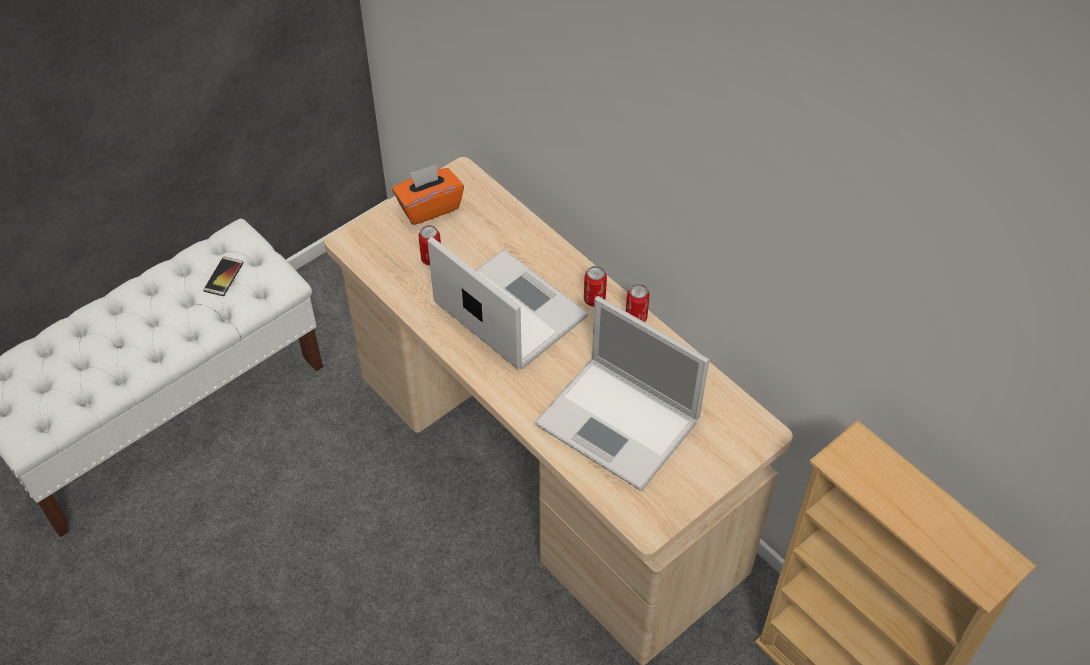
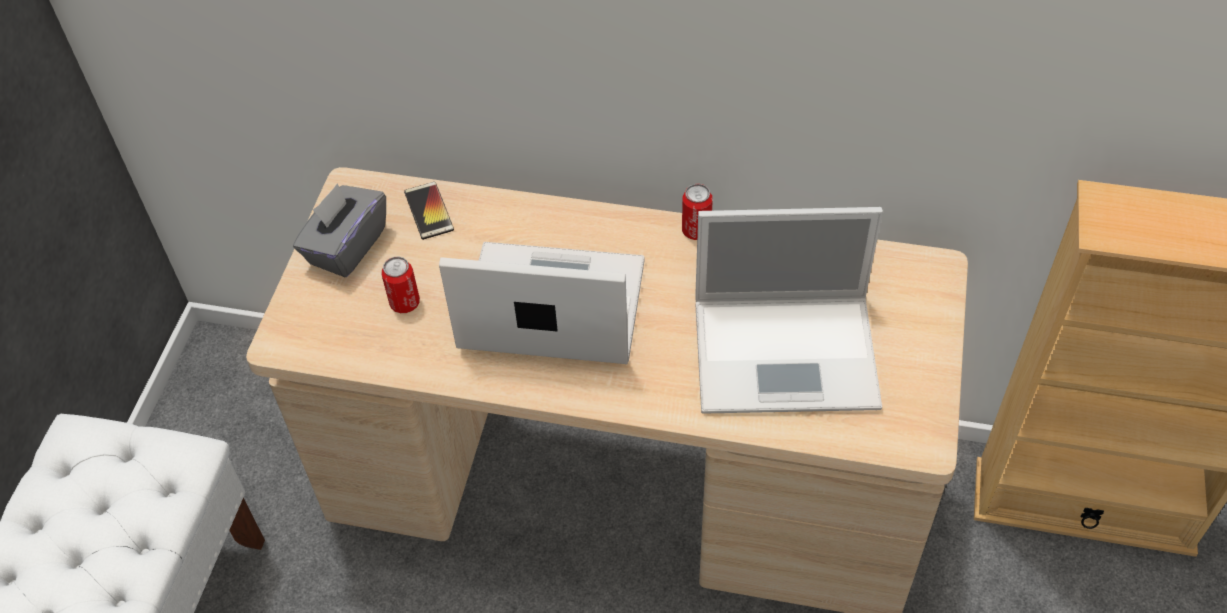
camera: 35 degrees left, 0 degrees up
phone [203,257,244,296] -> phone moved to [404,182,454,240]
orange tissue box [392,164,464,225] -> grey tissue box [293,183,386,277]
can [584,266,607,307] -> none

